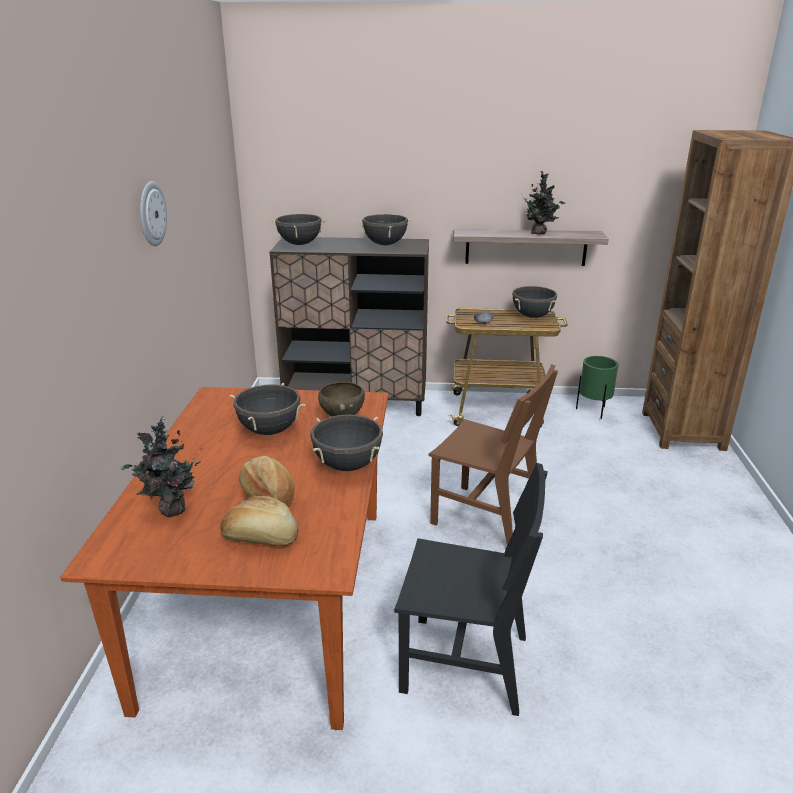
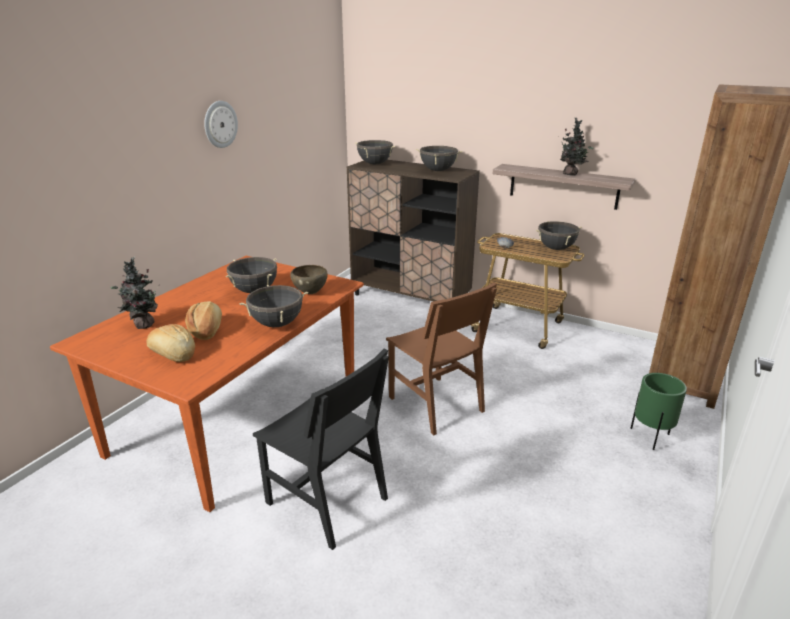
camera: 25 degrees right, 0 degrees up
green planter [576,356,618,419] -> green planter moved to [631,373,687,450]

